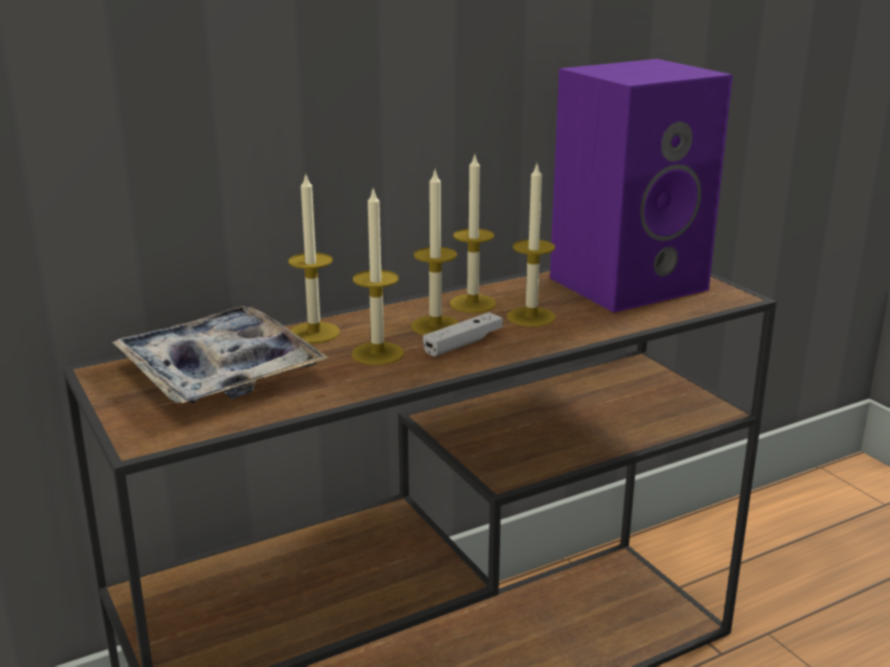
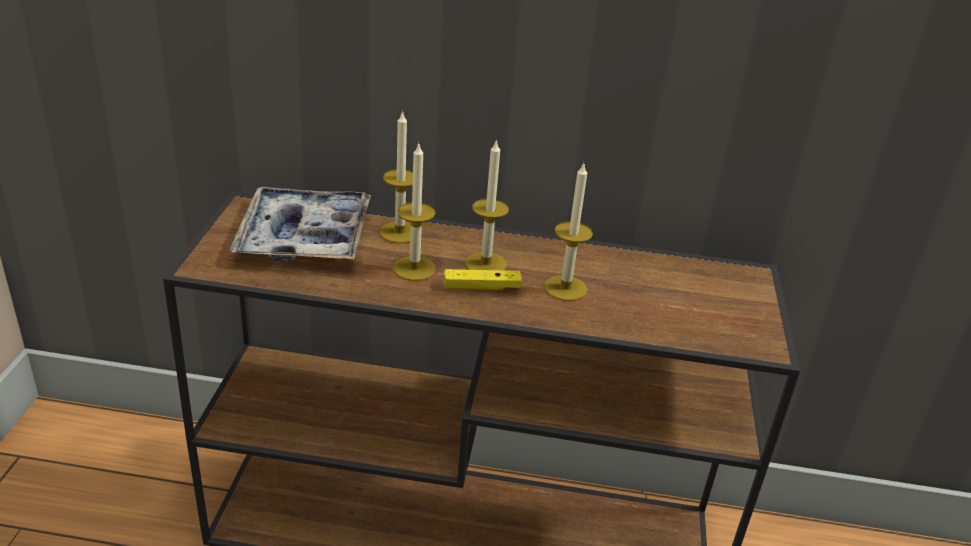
camera: 35 degrees right, 10 degrees up
white game controller [423,312,503,357] -> yellow game controller [444,269,522,291]
candle [450,154,496,313] -> none
purple speaker [550,59,733,313] -> none

